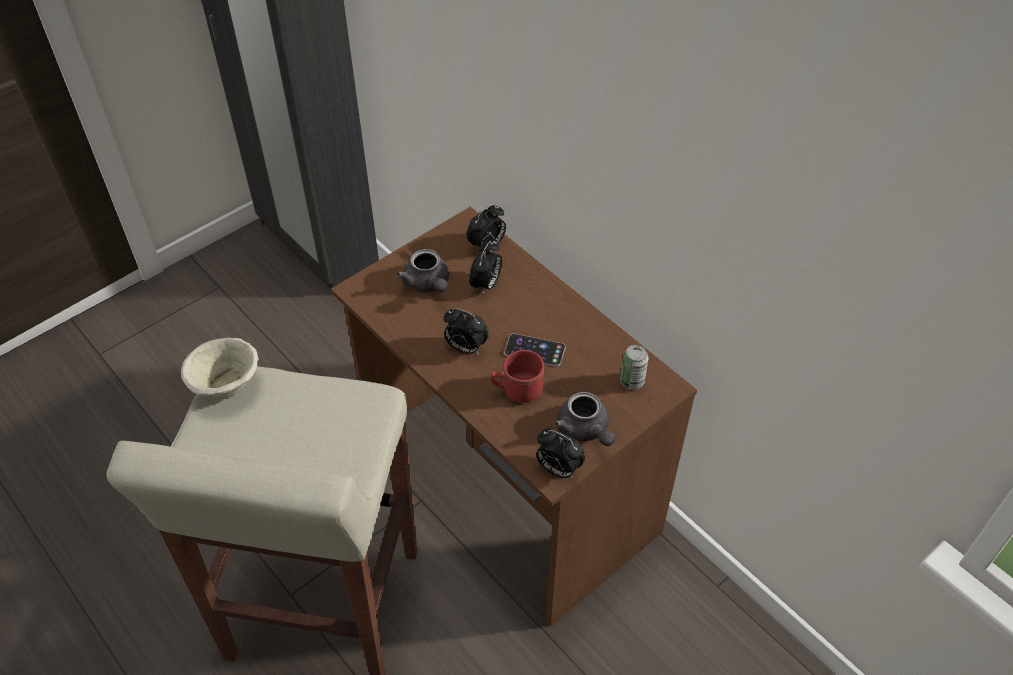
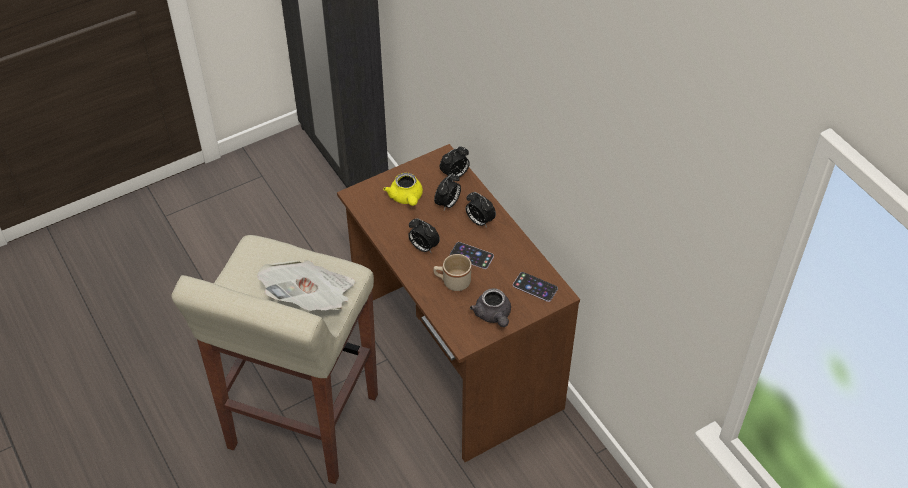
camera: 10 degrees right, 0 degrees up
beige bowl [181,338,259,399] -> none
grey teapot [396,249,449,292] -> yellow teapot [383,173,423,206]
red mug [490,350,544,403] -> beige mug [434,254,472,291]
alarm clock [536,428,586,478] -> alarm clock moved to [466,192,496,227]
can [620,345,649,390] -> phone [513,272,558,302]
none -> newspaper [257,260,356,311]

